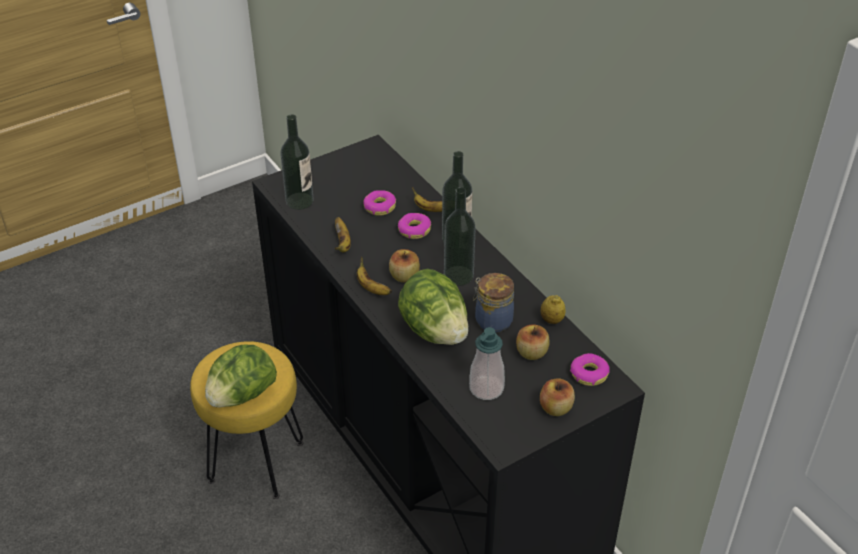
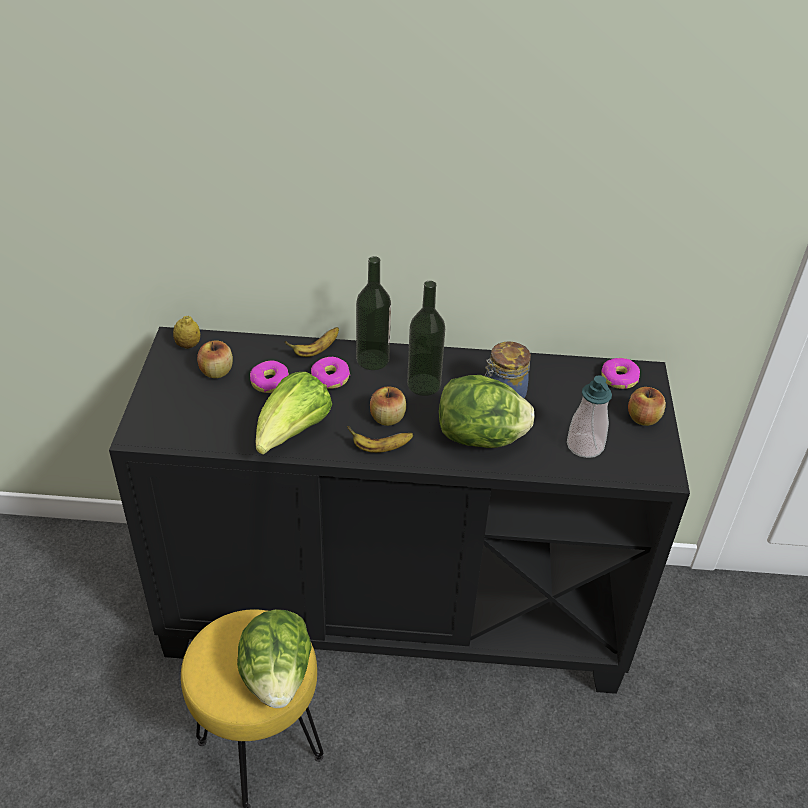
camera: 55 degrees left, 0 degrees up
bottle [280,114,314,210] -> none
banana [335,217,351,252] -> lettuce [256,372,332,454]
apple [516,325,550,360] -> apple moved to [197,341,233,378]
lemon [541,295,565,324] -> lemon moved to [173,316,200,349]

